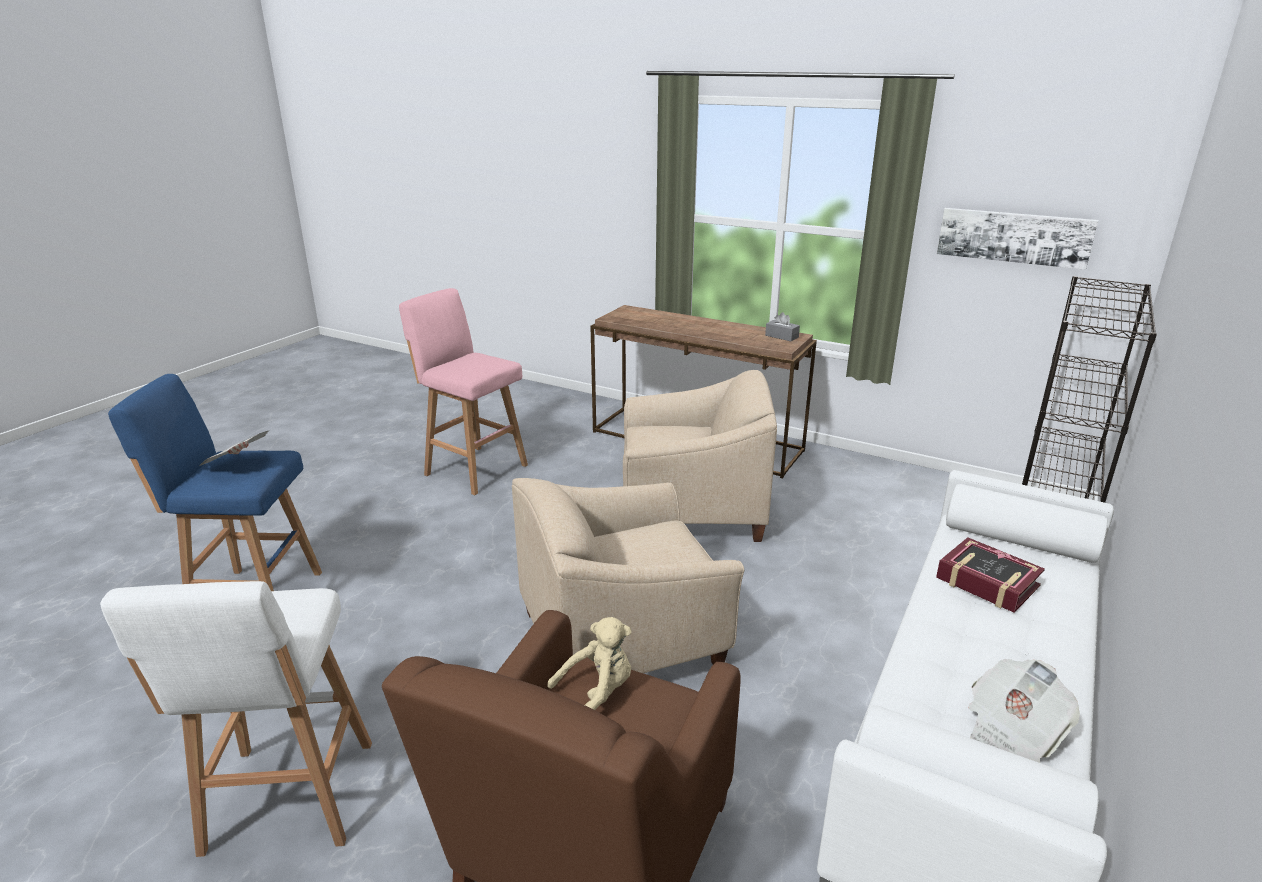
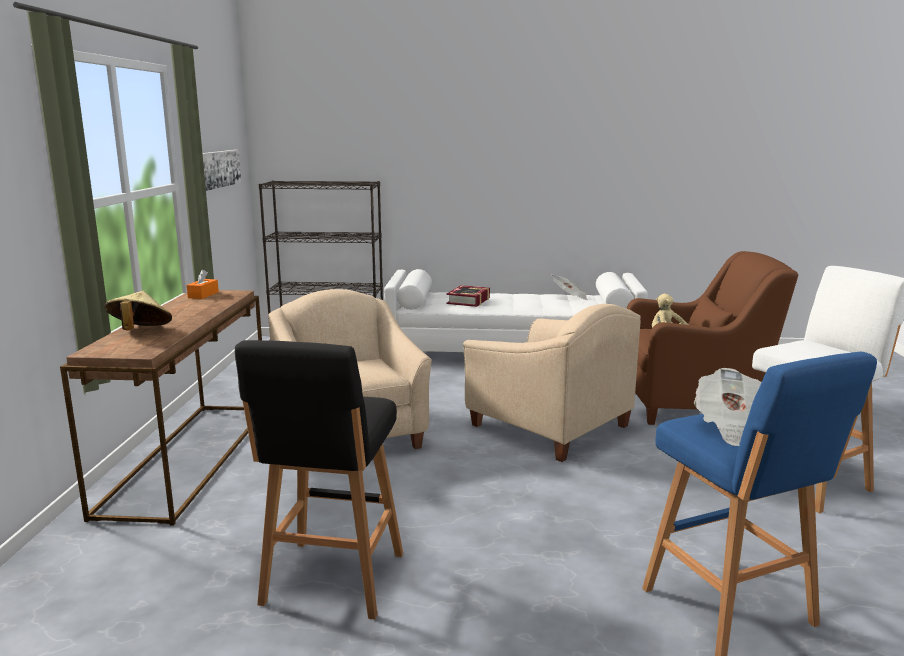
camera: 115 degrees left, 10 degrees down
pink stool [399,288,528,495] -> black stool [235,340,403,620]
grey tissue box [765,312,800,341] -> orange tissue box [187,270,219,299]
none -> beige hat [104,291,172,331]

